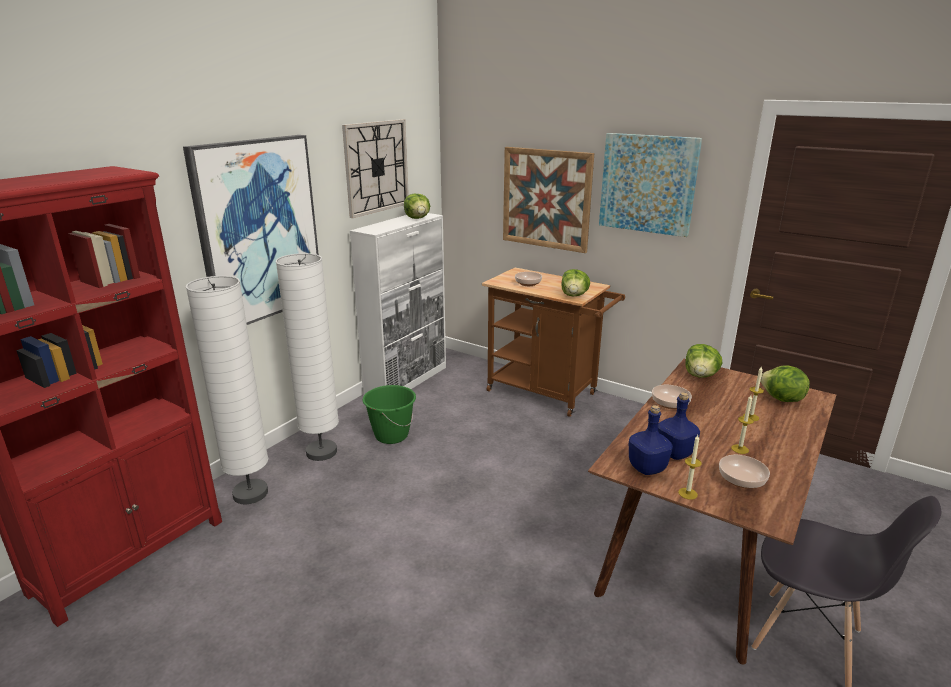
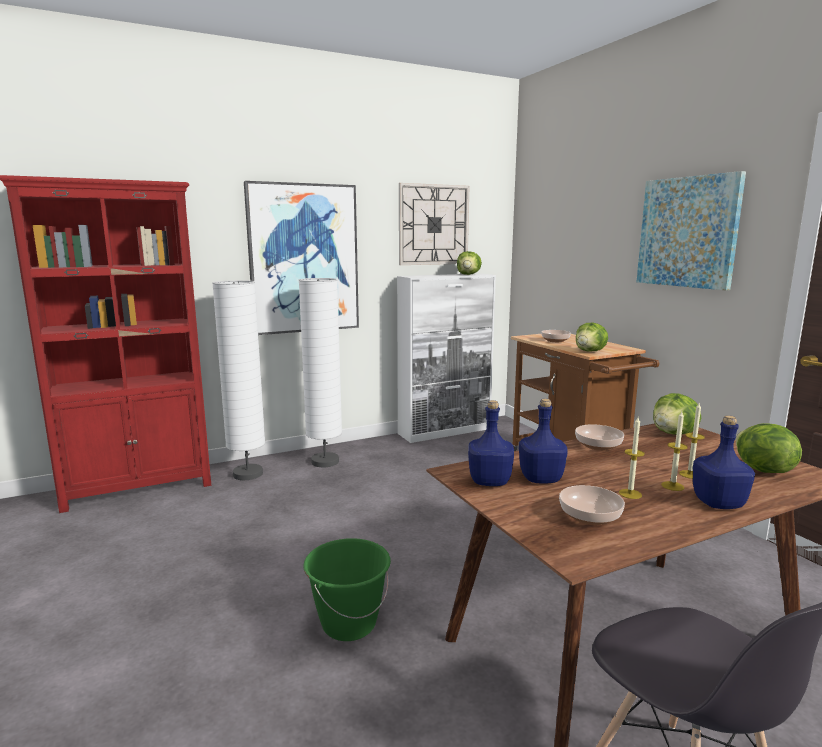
camera: 30 degrees right, 10 degrees down
green bucket [363,385,416,444] -> green bucket moved to [303,538,391,641]
picture [503,147,594,253] -> none
candle [678,435,702,500] -> candle moved to [661,411,688,491]
none -> blue bottle [693,415,755,509]

